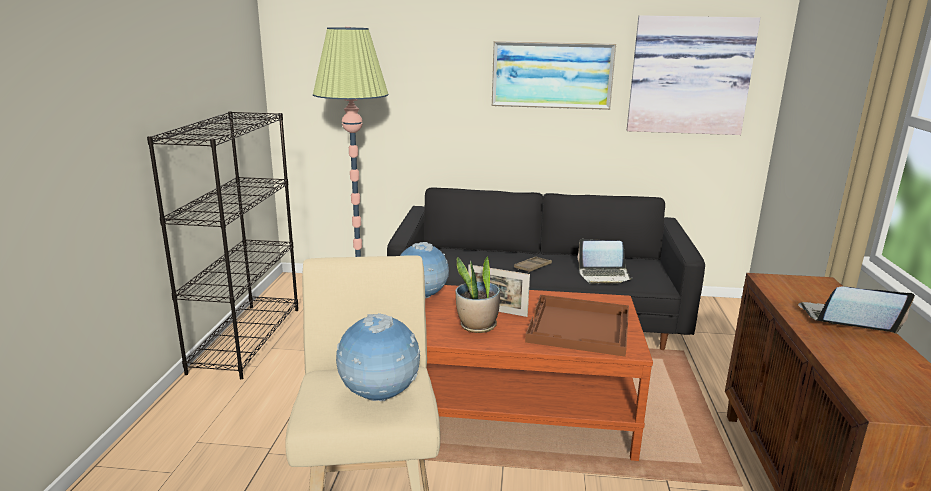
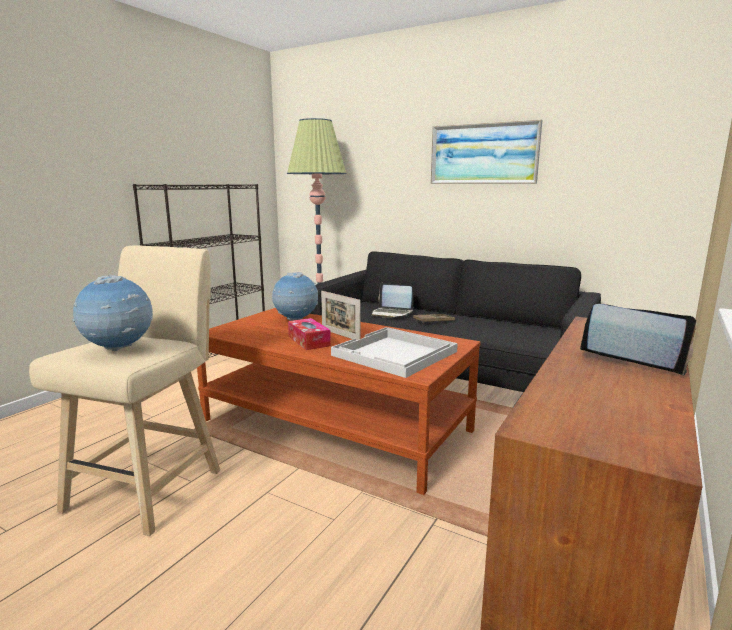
camera: 25 degrees right, 5 degrees down
potted plant [455,256,500,333] -> tissue box [288,318,331,350]
brown tray [525,295,629,357] -> white tray [331,327,458,378]
laptop [577,239,633,284] -> laptop moved to [371,283,413,318]
picture [627,15,760,135] -> none

